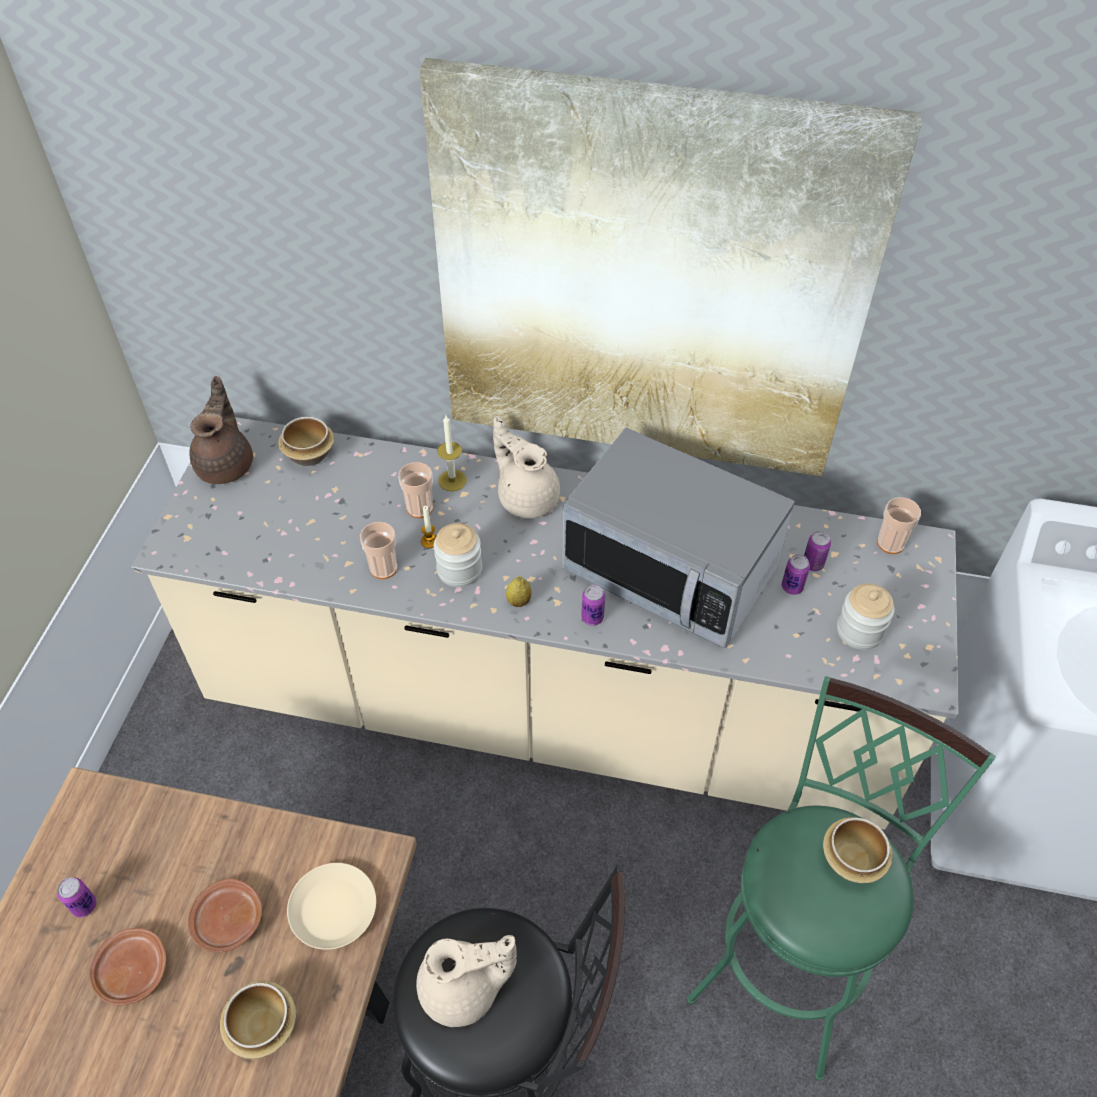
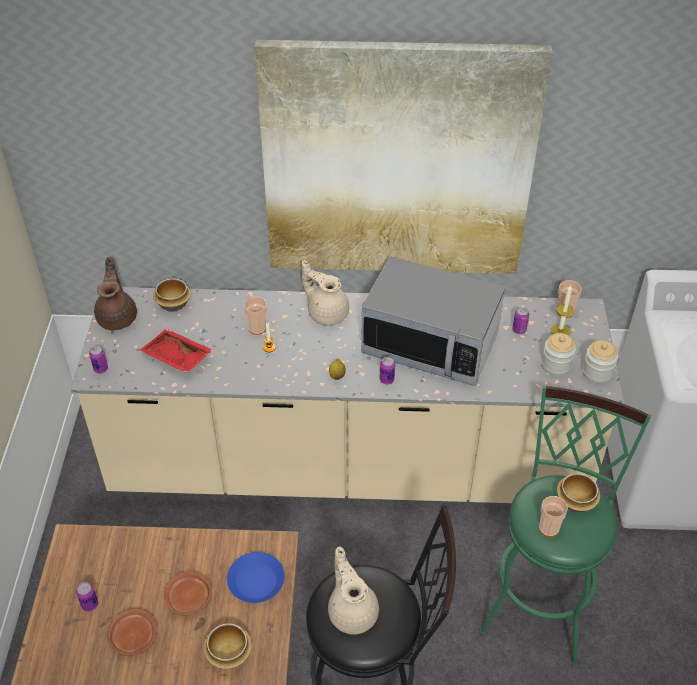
camera: 10 degrees left, 5 degrees down
beige plate [287,863,376,950] -> blue plate [227,552,285,603]
cup [360,522,398,579] -> cup moved to [539,496,568,537]
beige teapot [416,935,517,1027] -> beige teapot turned 90 degrees counterclockwise [328,547,379,635]
jar [434,523,482,587] -> jar moved to [582,340,618,384]
candle [437,415,467,491] -> candle moved to [551,285,574,335]
can [782,554,810,595] -> can moved to [89,346,108,373]
none -> red tray [140,329,213,373]

